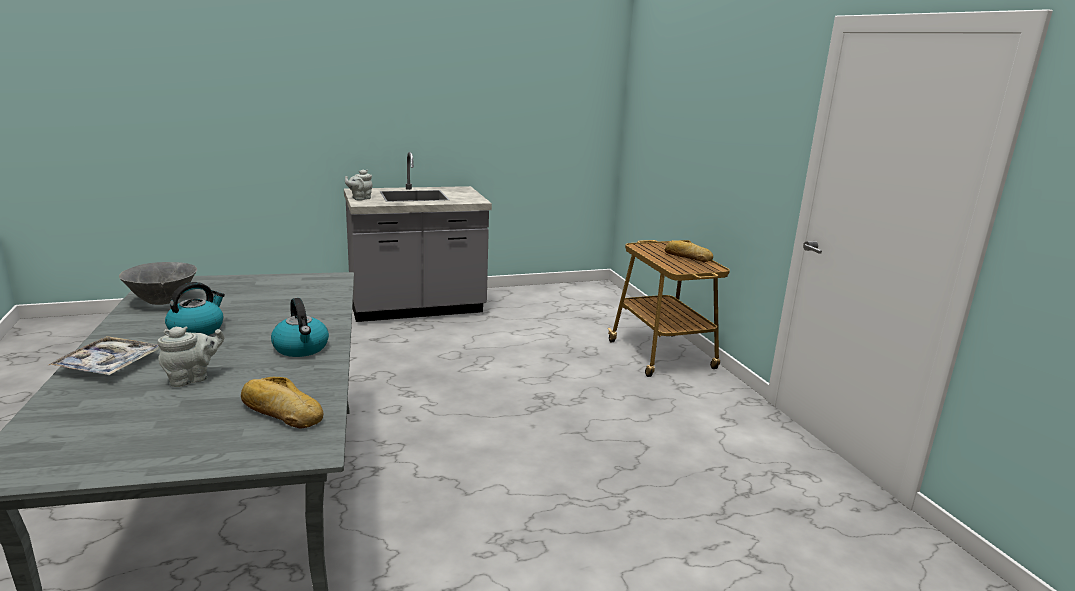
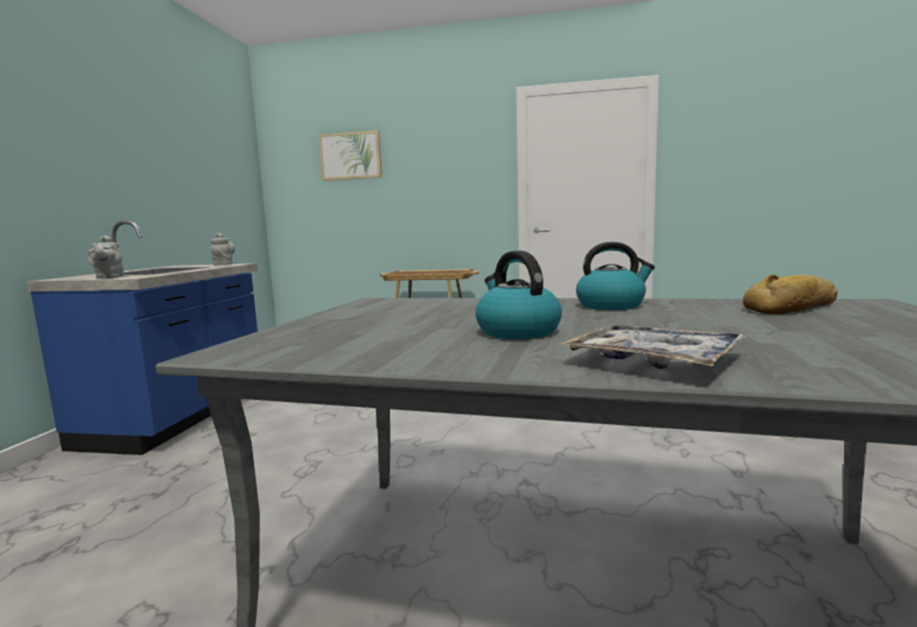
camera: 60 degrees left, 10 degrees down
grey bowl [119,262,197,305] -> none
grey teapot [157,326,224,387] -> grey teapot moved to [211,233,235,265]
grey counter [344,152,492,322] -> blue counter [27,220,258,455]
bread [665,240,713,262] -> none
none -> picture [319,130,382,181]

